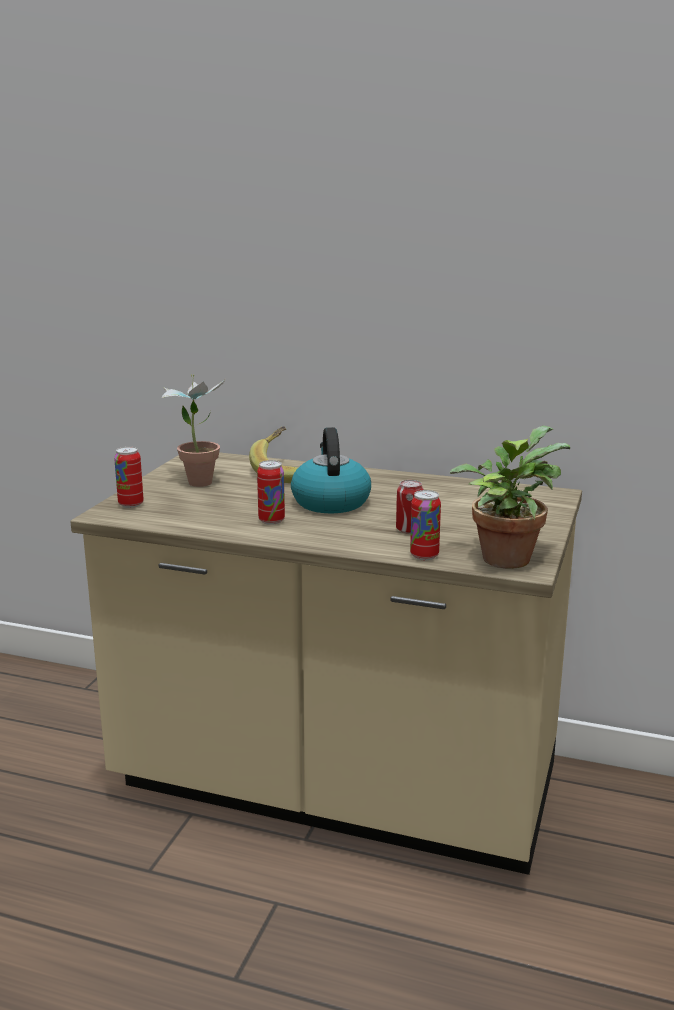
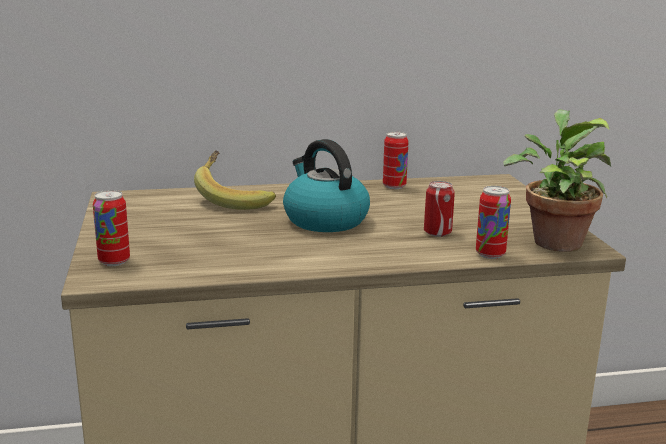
camera: 30 degrees left, 0 degrees up
potted plant [162,374,225,487] -> none
can [257,460,285,525] -> can moved to [383,131,408,189]

